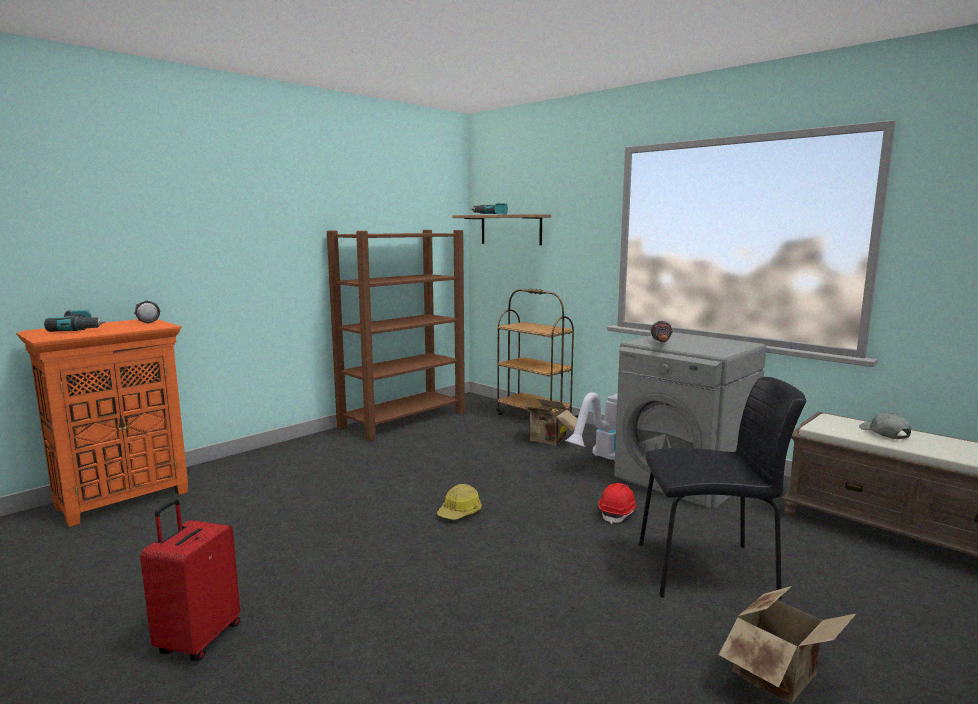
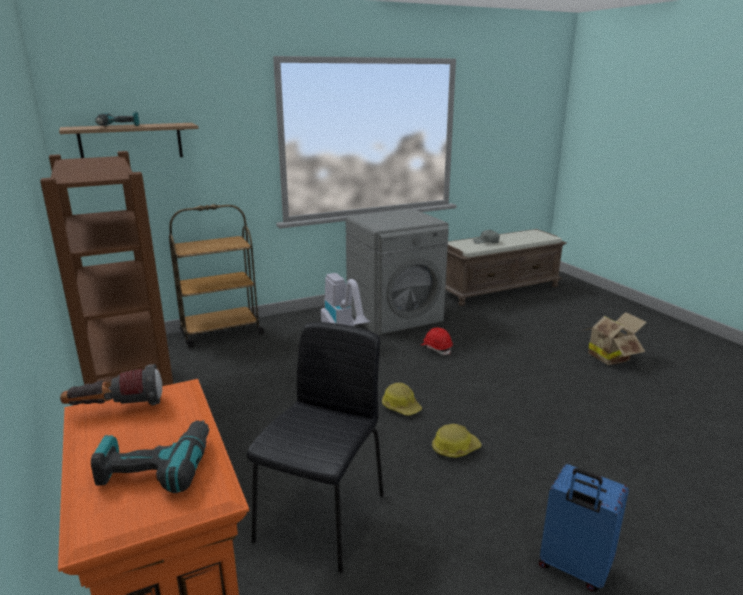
camera: 70 degrees left, 10 degrees up
red suitcase [140,499,240,661] -> blue suitcase [539,464,629,591]
cardboard box [518,399,577,445] -> none
black chair [639,377,806,599] -> black chair moved to [246,322,384,573]
flashlight [650,321,673,342] -> none
none -> hard hat [432,424,482,458]

